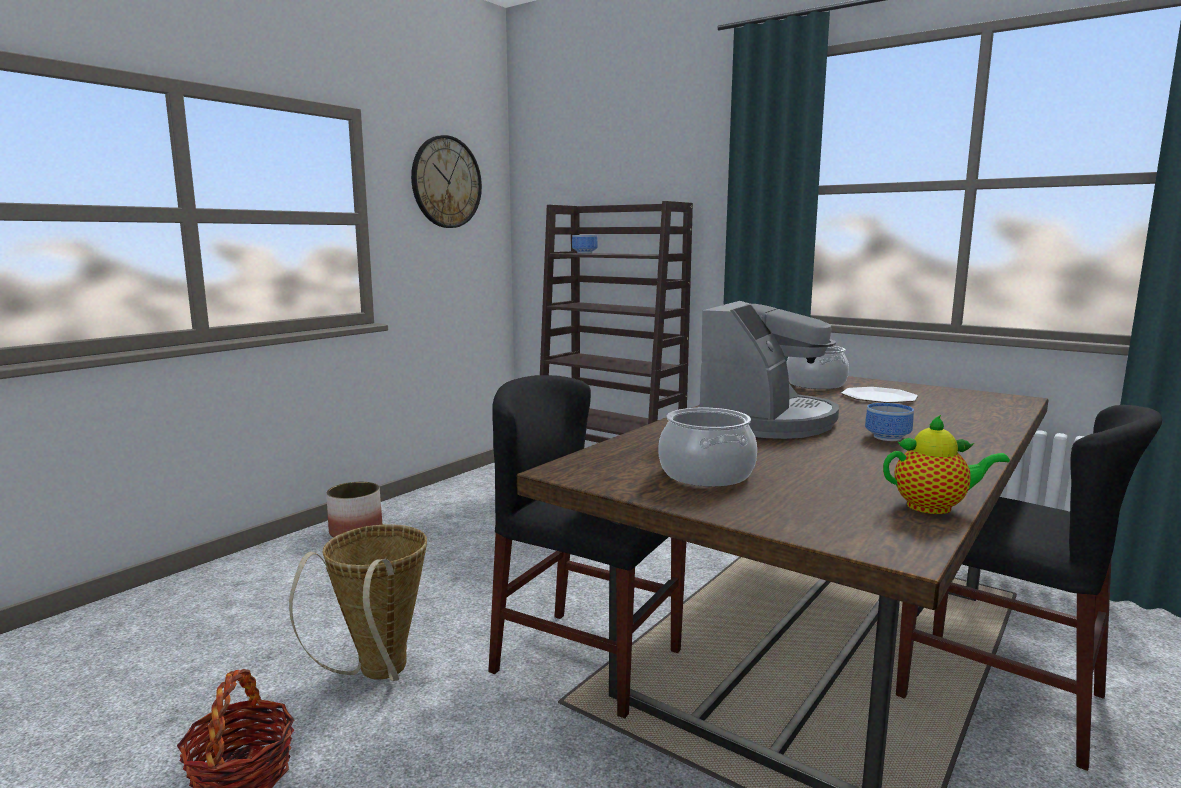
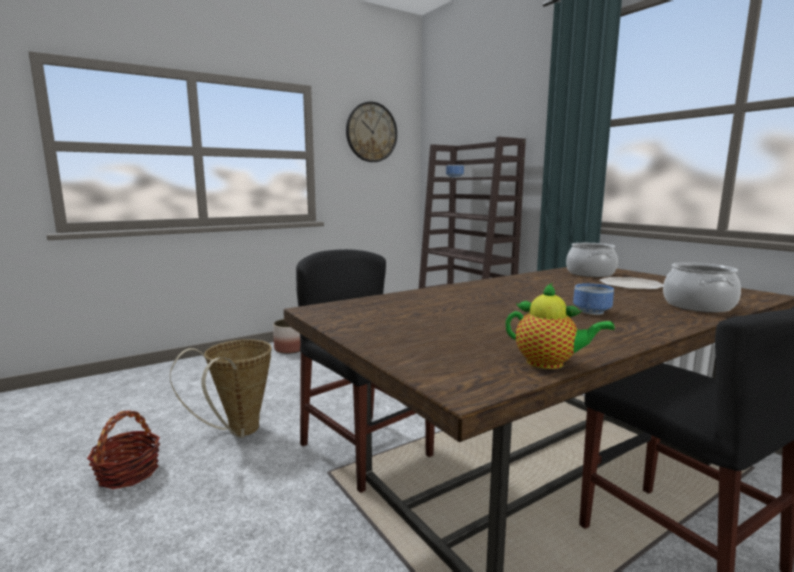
camera: 20 degrees right, 0 degrees up
cooking pot [658,408,757,487] -> cooking pot moved to [663,263,741,312]
coffee machine [697,301,839,439] -> none

